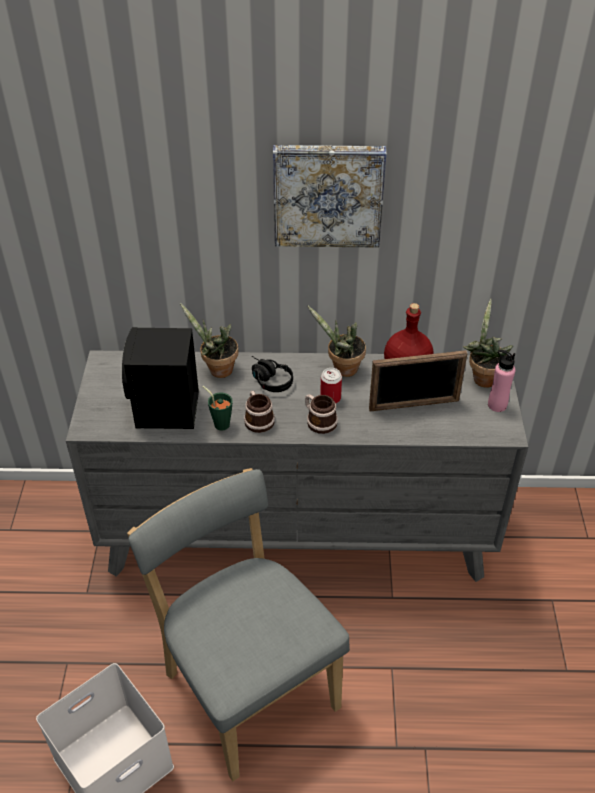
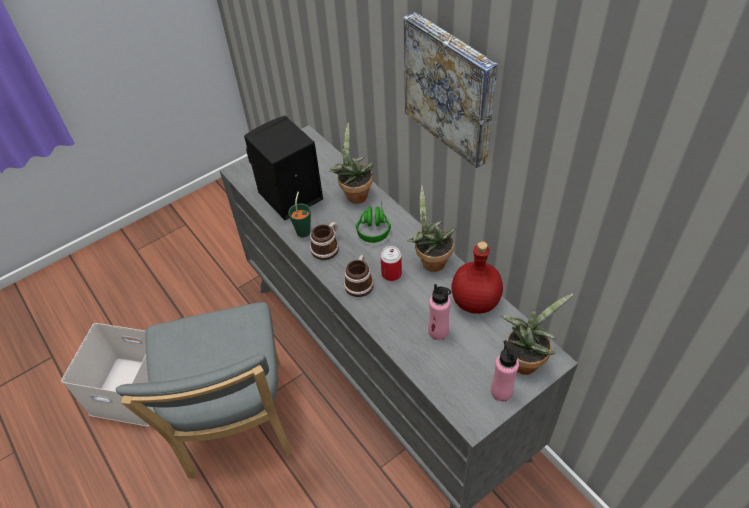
camera: 55 degrees right, 5 degrees up
grey chair [127,468,350,781] -> grey chair turned 150 degrees clockwise [116,302,293,479]
black headphones [252,356,293,392] -> green headphones [356,201,391,243]
picture frame [369,350,468,411] -> pink bottle [428,284,451,340]

